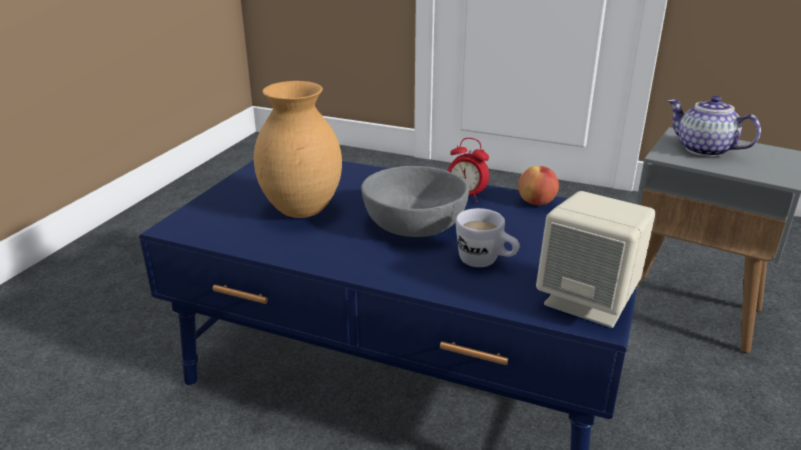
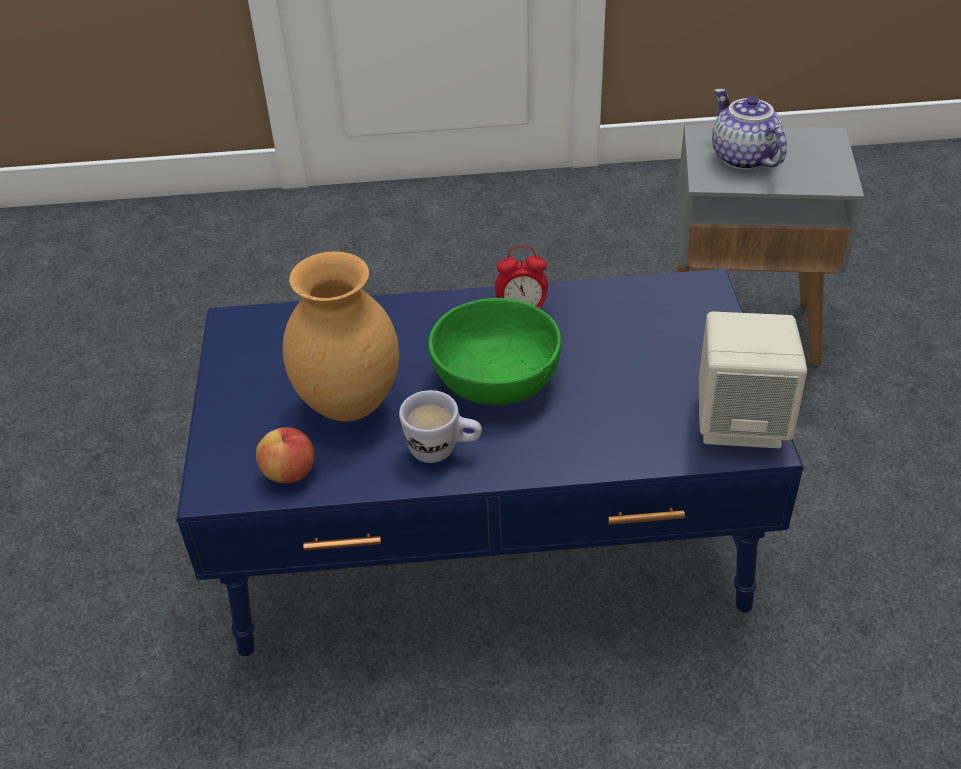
camera: 25 degrees left, 15 degrees up
grey bowl [361,166,469,237] -> green bowl [428,298,562,405]
white mug [456,208,519,267] -> white mug moved to [399,390,482,463]
apple [518,166,559,205] -> apple moved to [256,427,314,483]
teapot [668,96,761,157] -> teapot turned 45 degrees clockwise [712,88,787,170]

